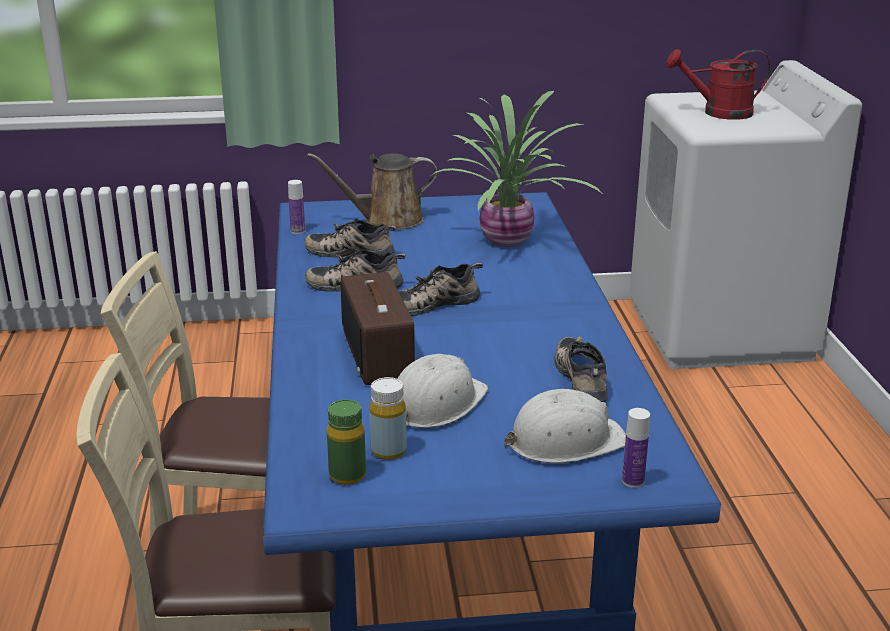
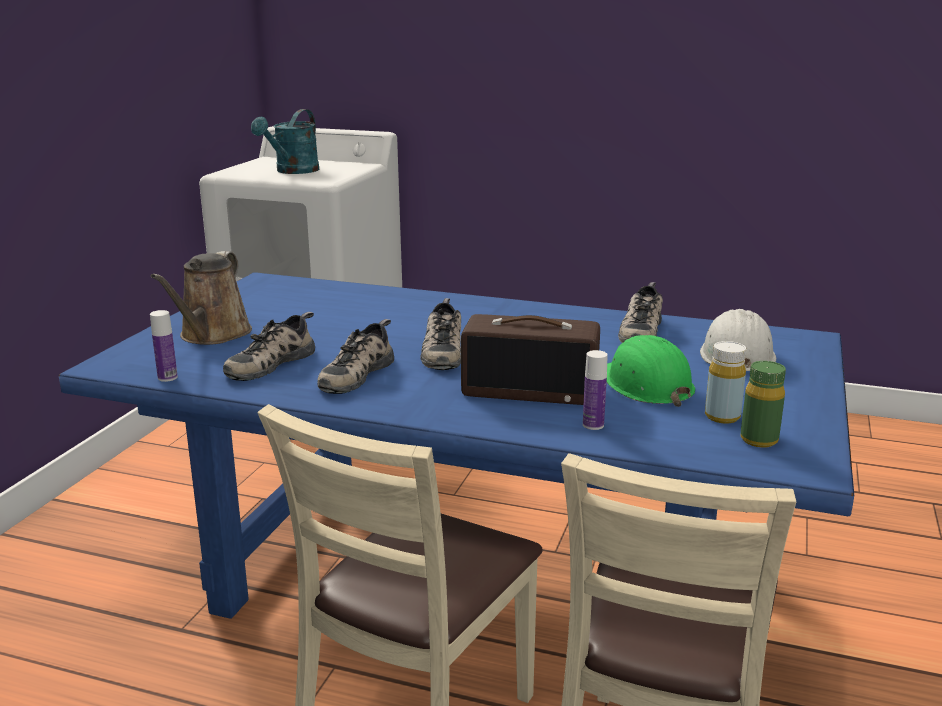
camera: 65 degrees left, 5 degrees down
white hard hat [398,354,488,428] -> green hard hat [607,335,695,407]
potted plant [432,91,604,247] -> none
shoe [554,336,608,402] -> shoe turned 90 degrees counterclockwise [618,282,663,343]
bottle [622,408,650,488] -> bottle moved to [583,350,608,430]
red watering can [666,49,771,120] -> turquoise watering can [251,109,319,174]

